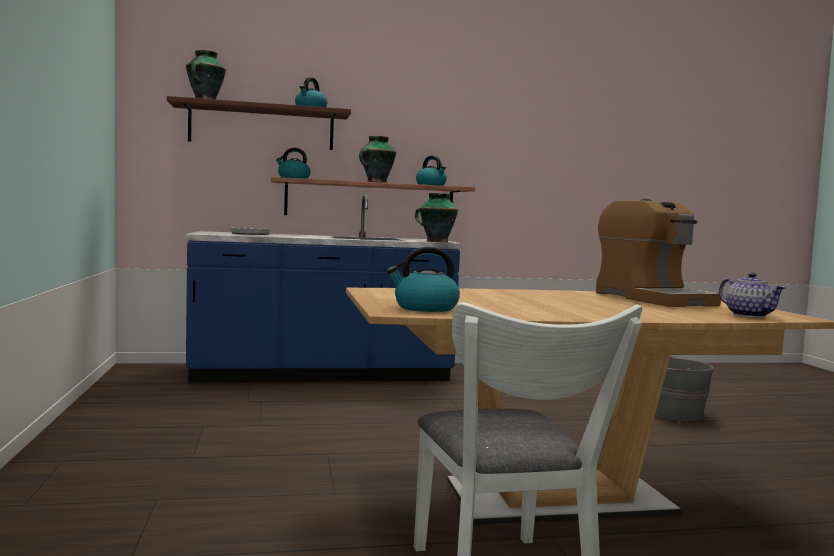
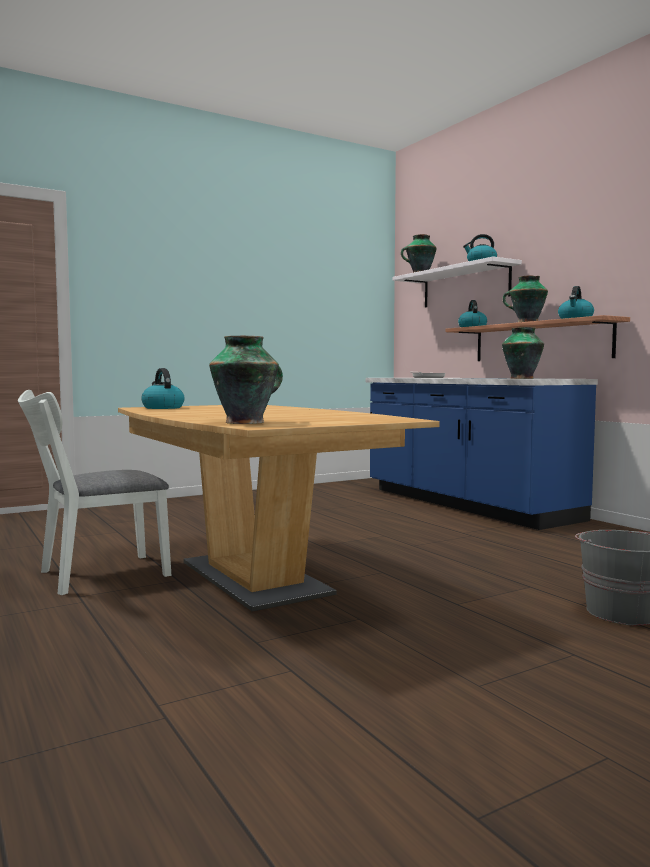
camera: 70 degrees right, 0 degrees up
brown shelf [167,96,351,150] -> white shelf [393,257,522,307]
coffee machine [596,199,721,307] -> none
teapot [719,273,786,318] -> vase [209,336,283,424]

